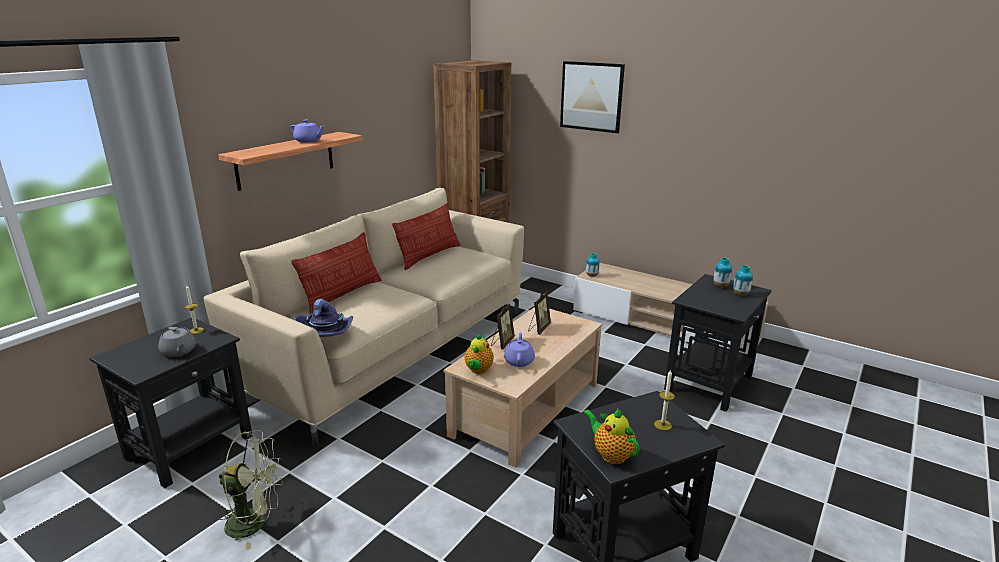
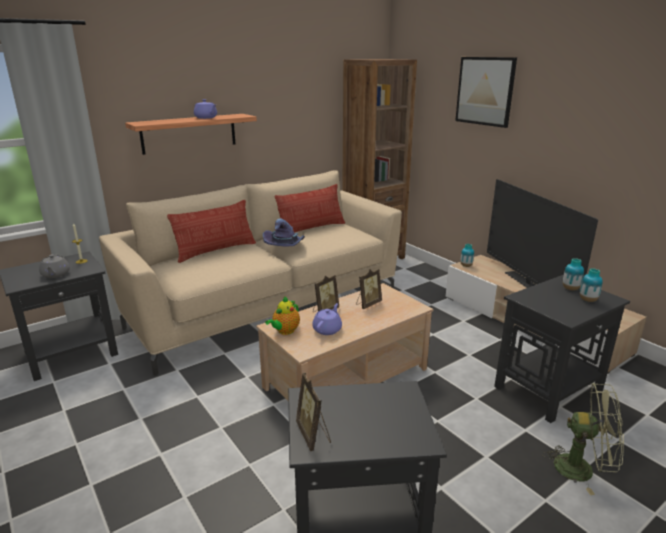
camera: 20 degrees right, 0 degrees up
green fan [218,430,283,550] -> green fan moved to [542,383,624,495]
purple hat [294,299,353,337] -> purple hat moved to [263,218,305,246]
teapot [583,408,639,464] -> picture frame [296,373,331,451]
candle [654,369,675,431] -> none
none -> television [487,179,598,288]

